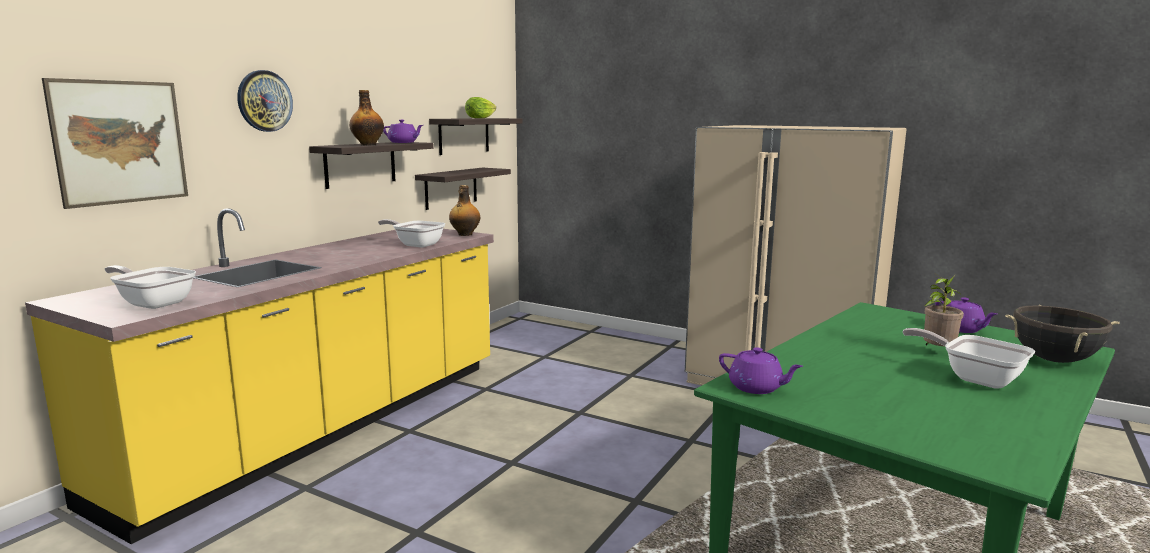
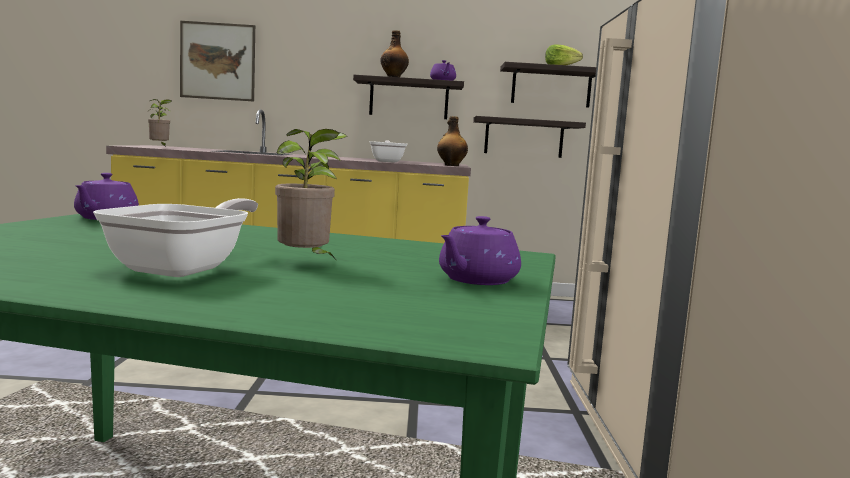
camera: 60 degrees right, 5 degrees down
frying pan [105,265,196,309] -> potted plant [147,99,171,147]
wall clock [237,70,293,132] -> none
black cooking pot [1005,305,1120,363] -> none

